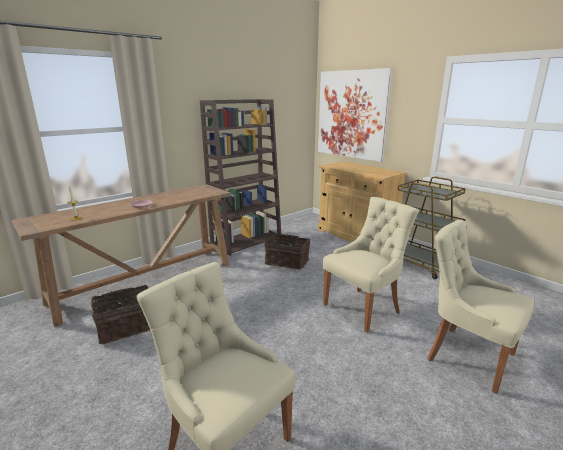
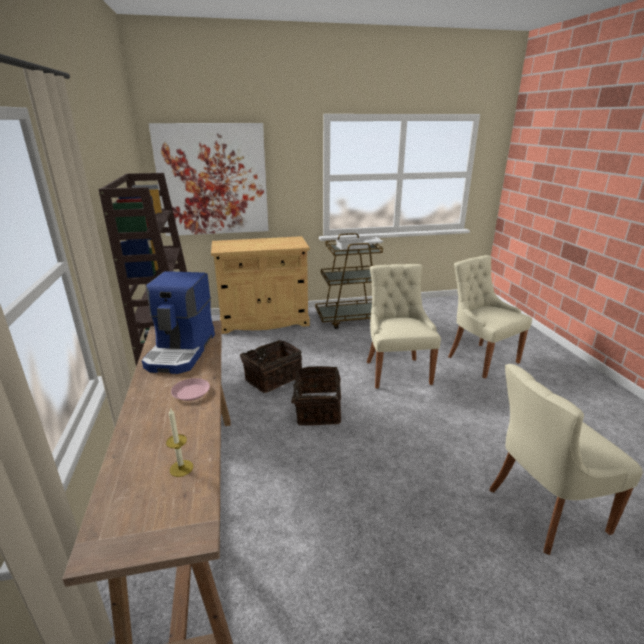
camera: 60 degrees left, 5 degrees up
basket [91,285,150,344] -> basket moved to [280,366,341,425]
beige chair [427,220,534,394] -> beige chair turned 75 degrees clockwise [448,255,532,378]
none -> coffee machine [142,271,215,374]
none -> white tray [335,237,384,250]

